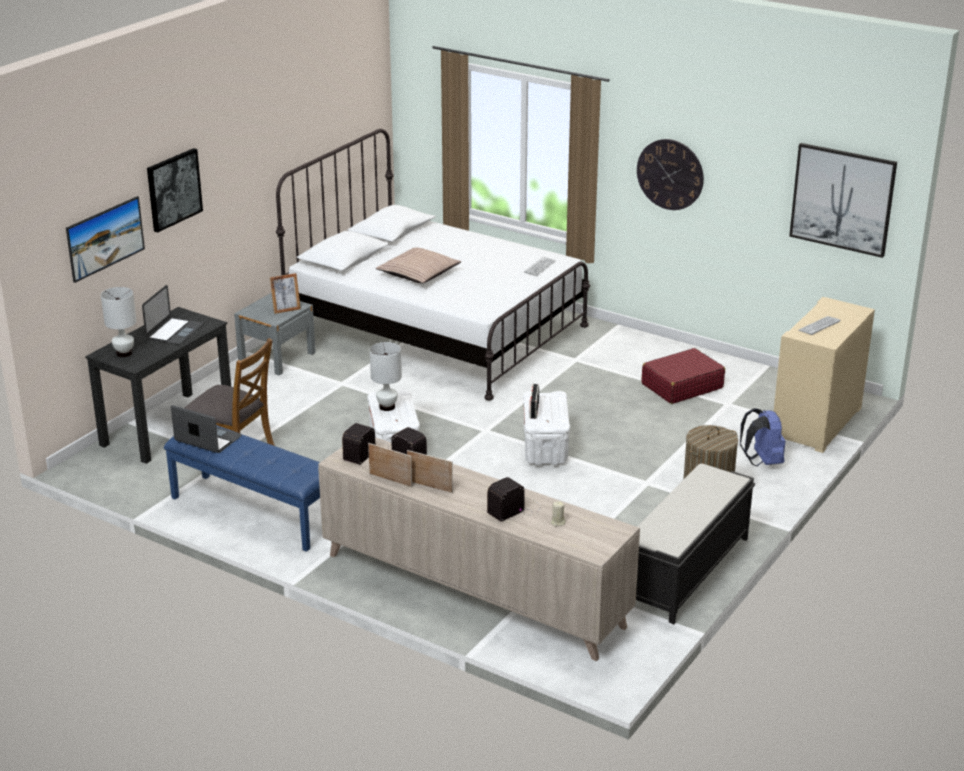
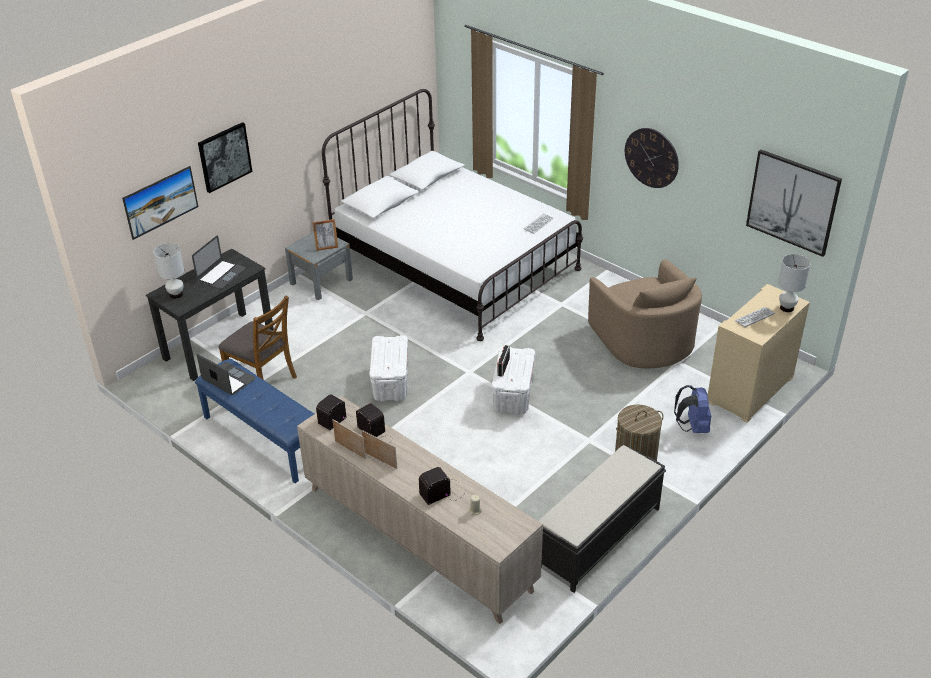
camera: 10 degrees right, 10 degrees up
white table lamp [370,342,402,411] -> white table lamp moved to [778,254,810,312]
pillow [376,248,461,283] -> none
red suitcase [642,348,725,404] -> beige armchair [588,259,702,368]

